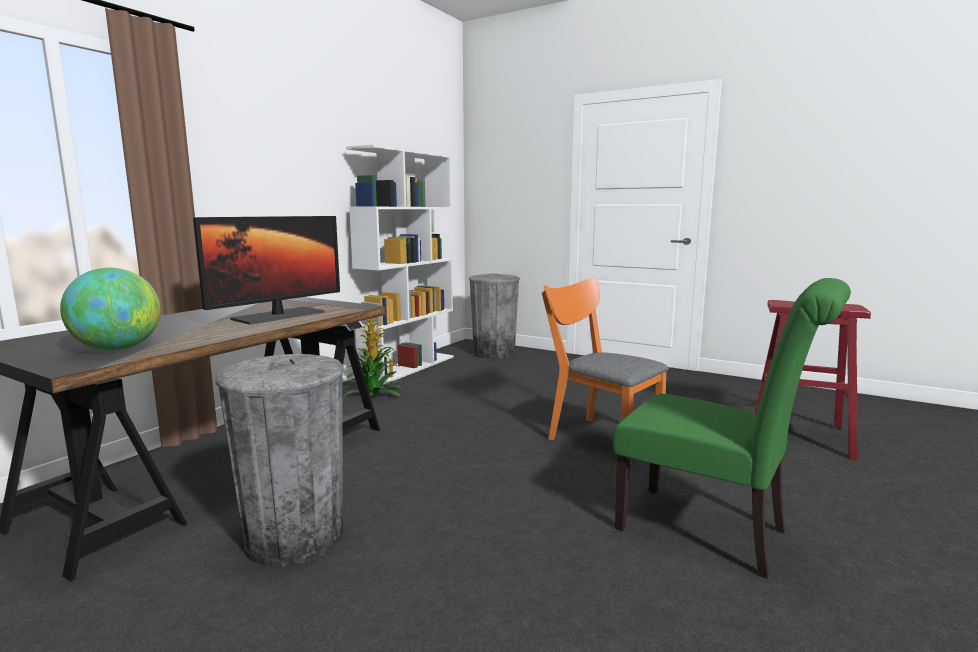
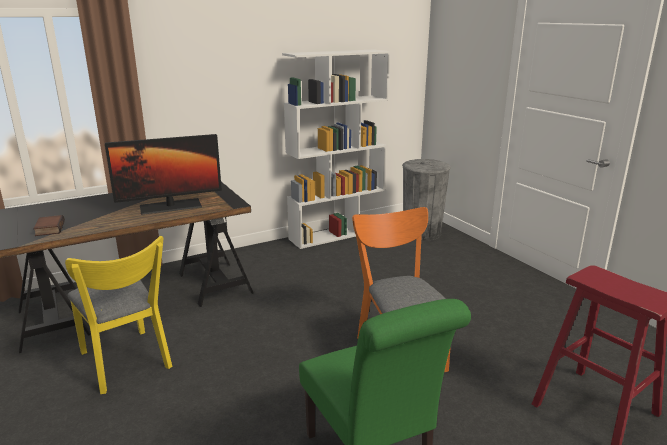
camera: 30 degrees right, 10 degrees up
globe [60,268,161,351] -> book [33,215,65,236]
grey trash can [215,354,344,567] -> yellow chair [65,236,172,394]
potted plant [344,317,403,396] -> none

